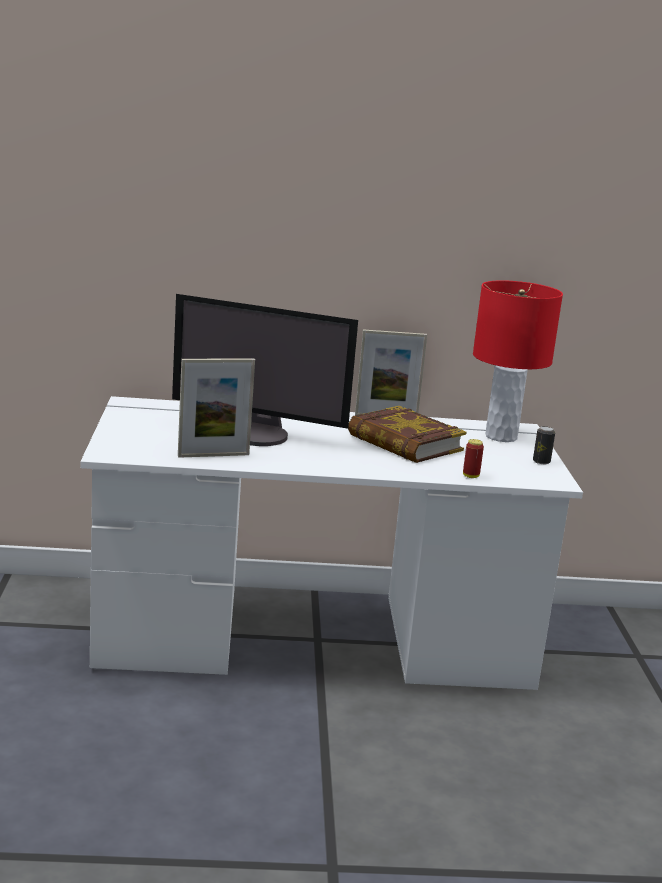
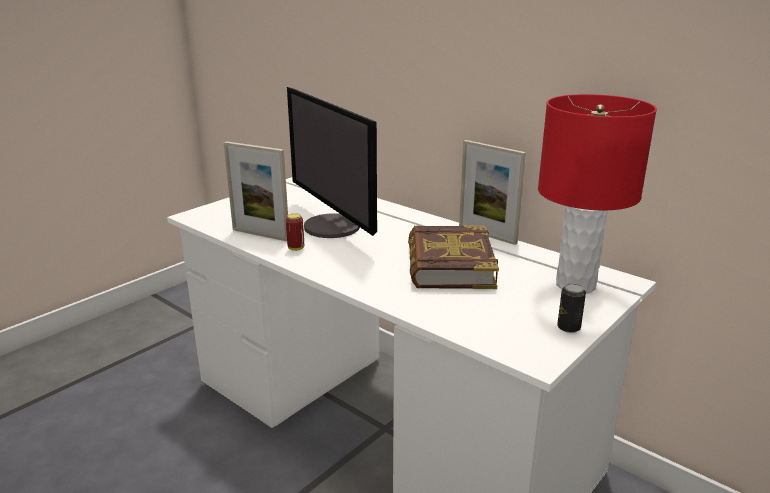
camera: 45 degrees right, 5 degrees up
can [463,439,484,478] -> can moved to [286,213,304,251]

